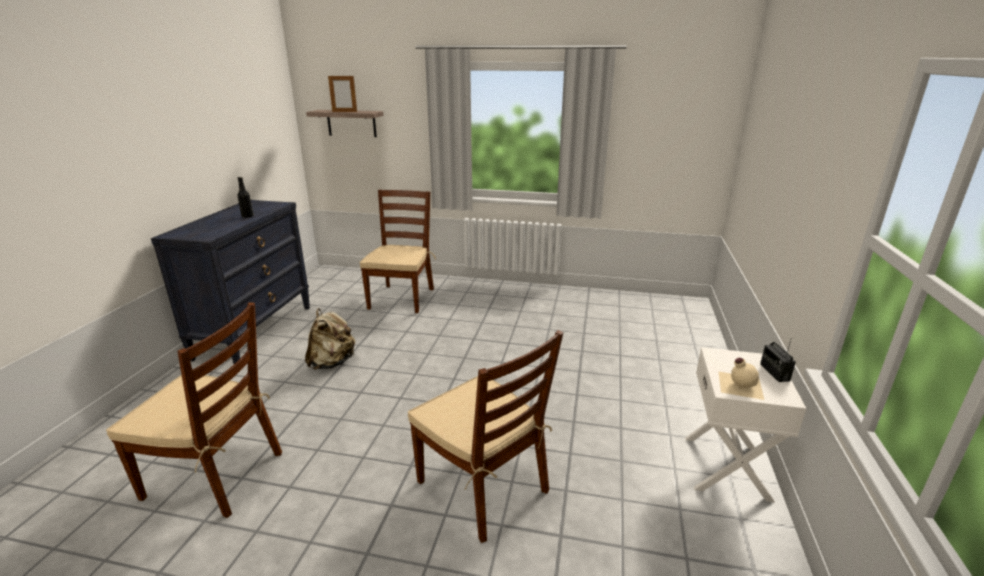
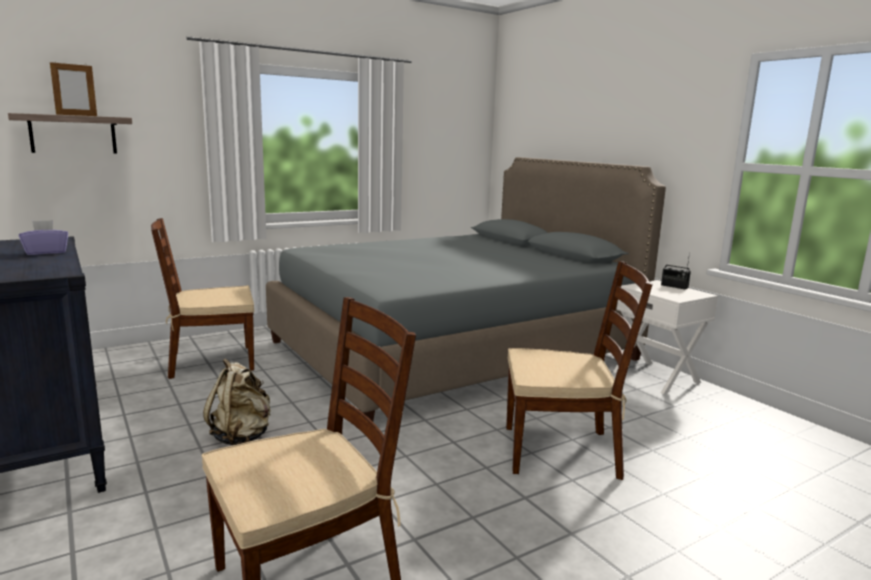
camera: 45 degrees left, 10 degrees down
black bottle [237,177,253,218] -> purple tissue box [19,220,68,255]
brown chair [360,190,436,313] -> brown chair turned 75 degrees counterclockwise [151,218,254,379]
beige bottle [718,358,764,400] -> none
none -> grey bed [266,157,666,421]

